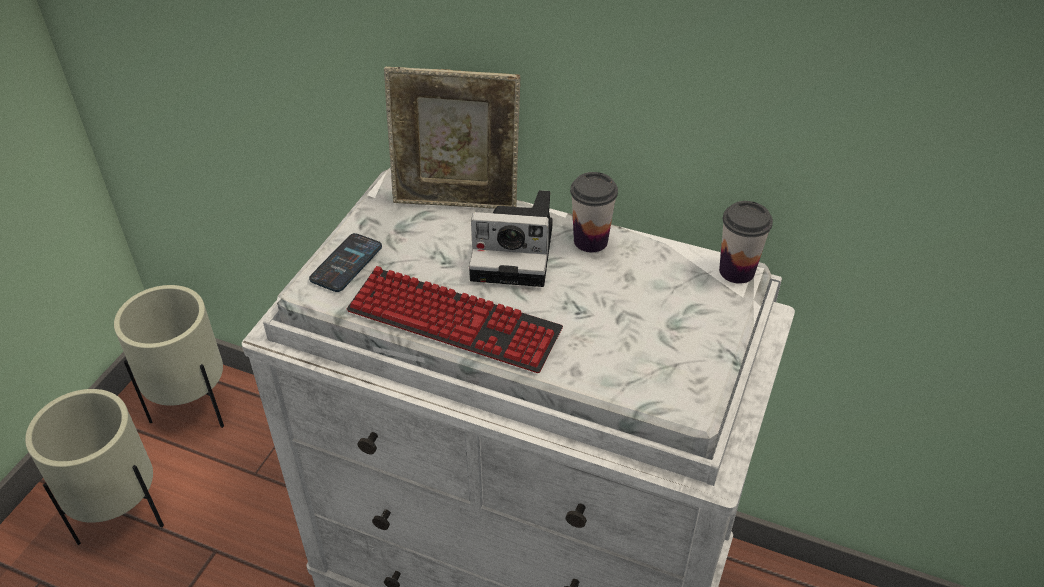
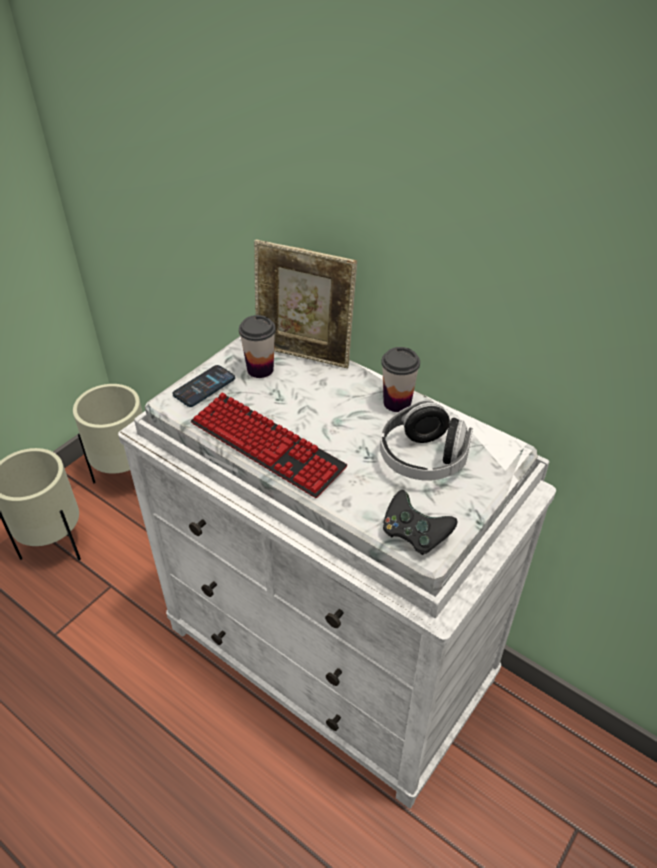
camera: 15 degrees right, 0 degrees up
camera [469,190,553,287] -> none
cup [719,201,773,284] -> cup moved to [239,315,276,378]
none -> headphones [380,400,473,481]
none -> black game controller [383,490,457,555]

